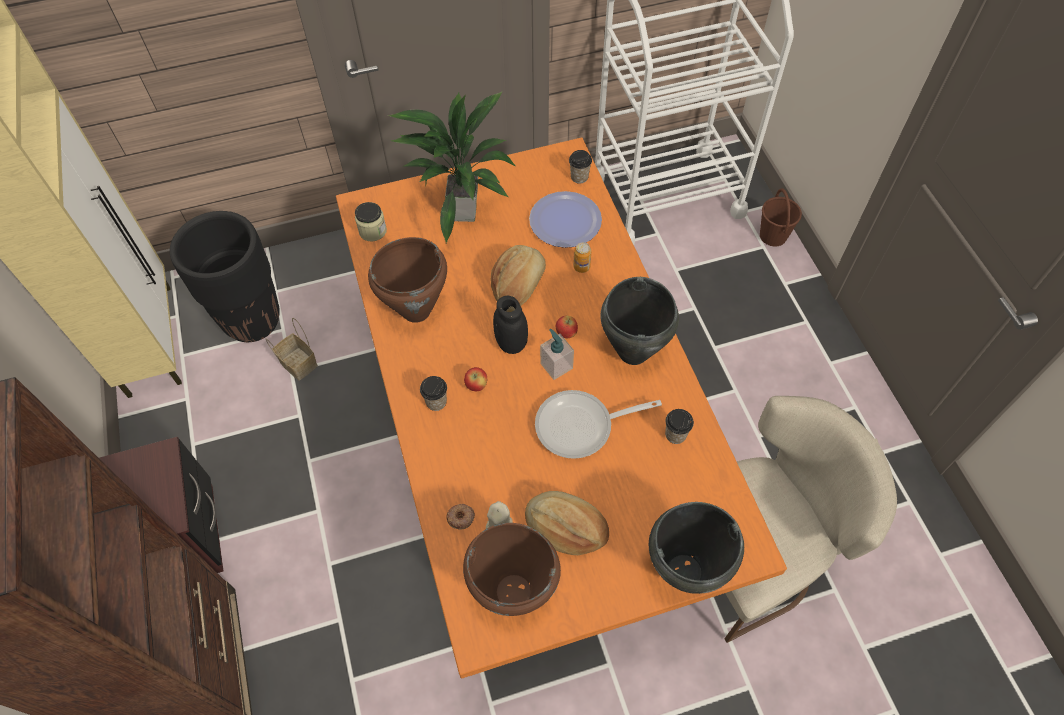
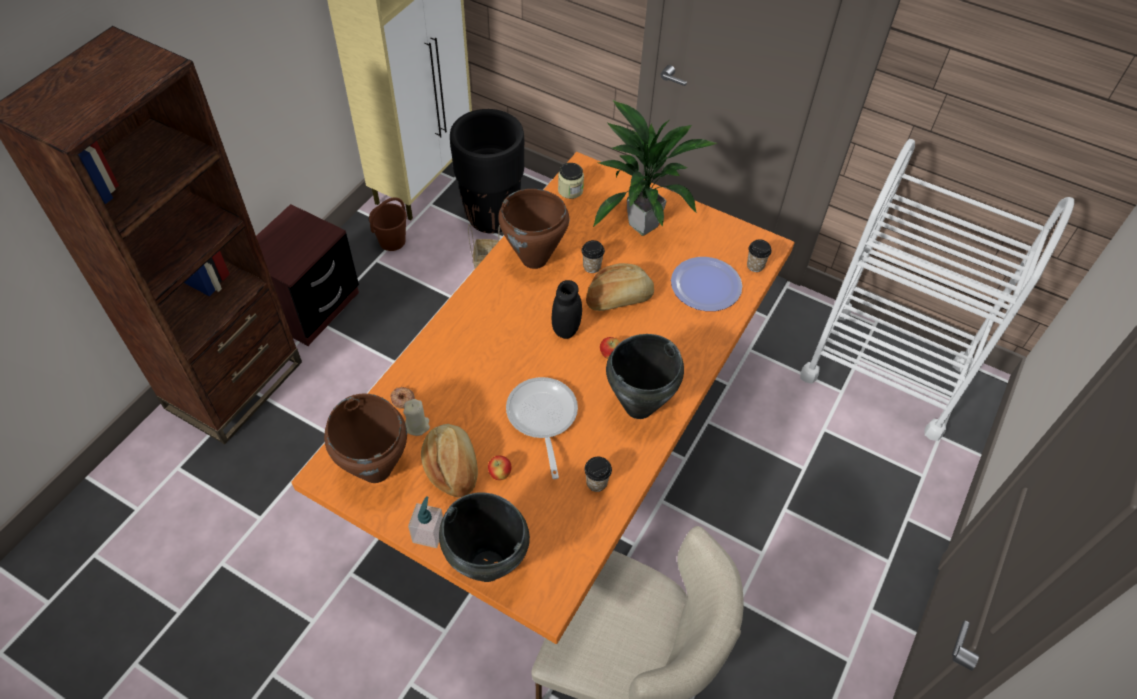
camera: 45 degrees right, 5 degrees down
cup [420,376,447,411] -> cup moved to [582,240,605,273]
apple [464,367,487,391] -> apple moved to [488,455,512,480]
frying pan [535,390,662,459] -> frying pan turned 45 degrees clockwise [506,377,578,479]
soap dispenser [540,329,574,380] -> soap dispenser moved to [408,496,443,548]
can [573,242,591,273] -> none
brown bucket [760,188,802,246] -> brown bucket moved to [369,197,407,251]

